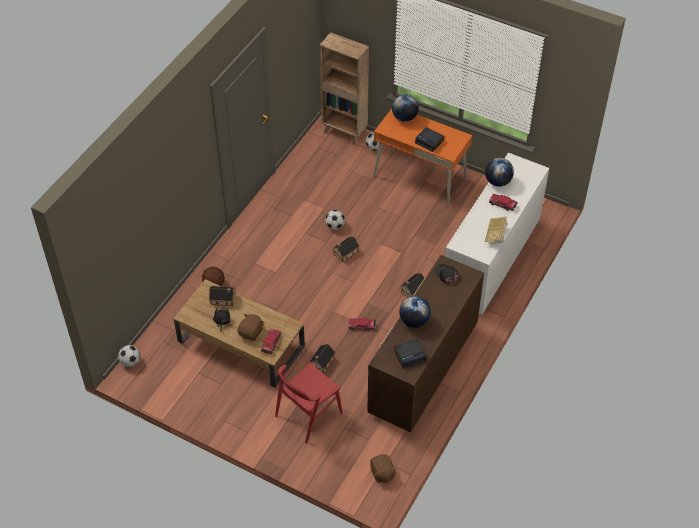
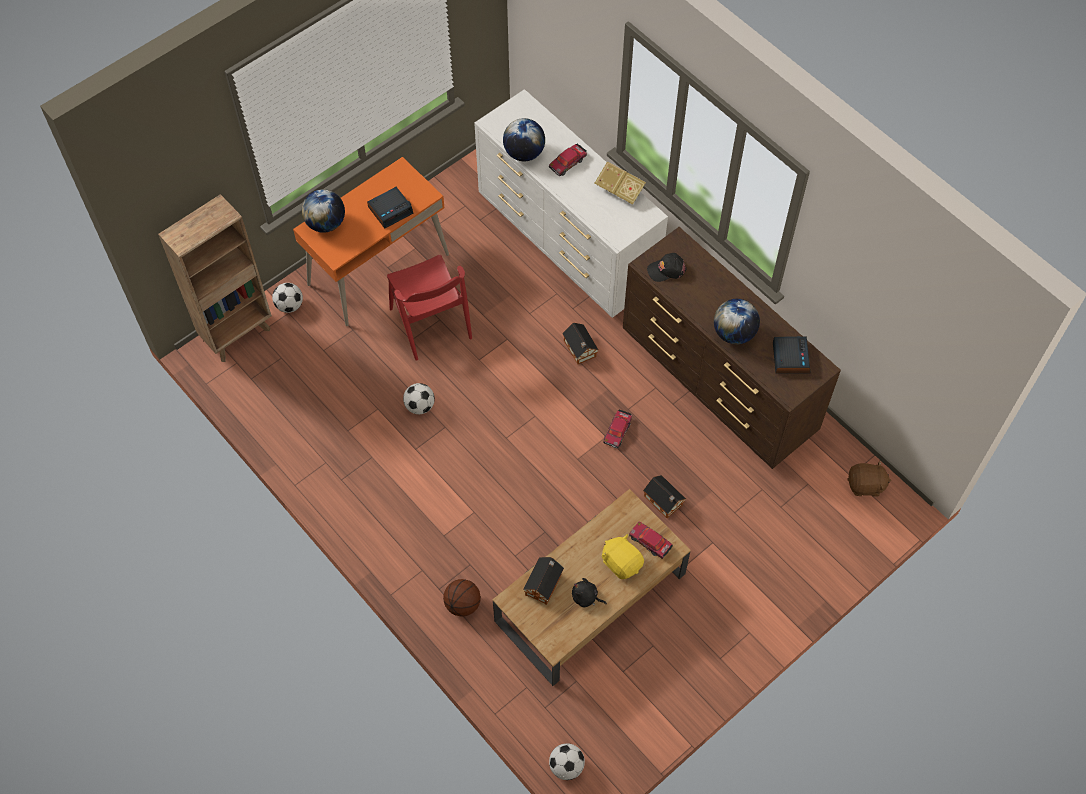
camera: 70 degrees left, 10 degrees up
brown plush toy [238,313,264,341] -> yellow plush toy [602,534,644,579]
red chair [275,362,343,444] -> red chair moved to [387,255,472,361]
toy house [332,236,359,262] -> none

